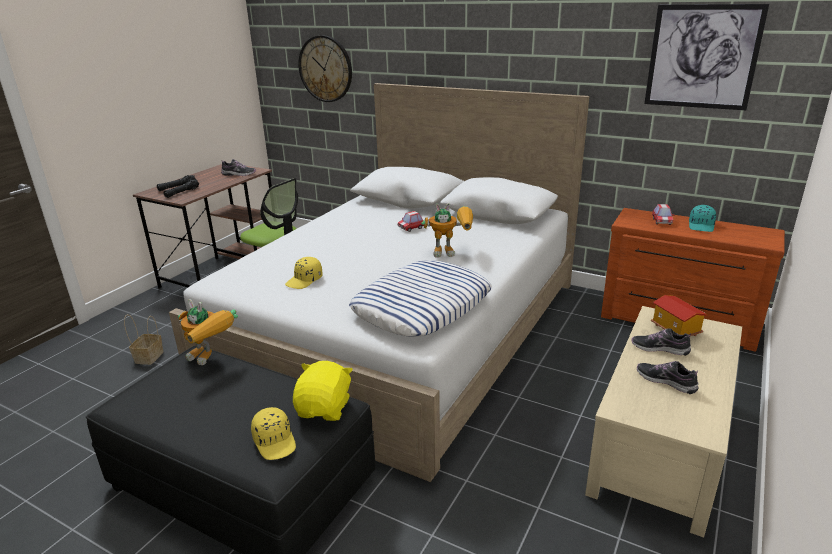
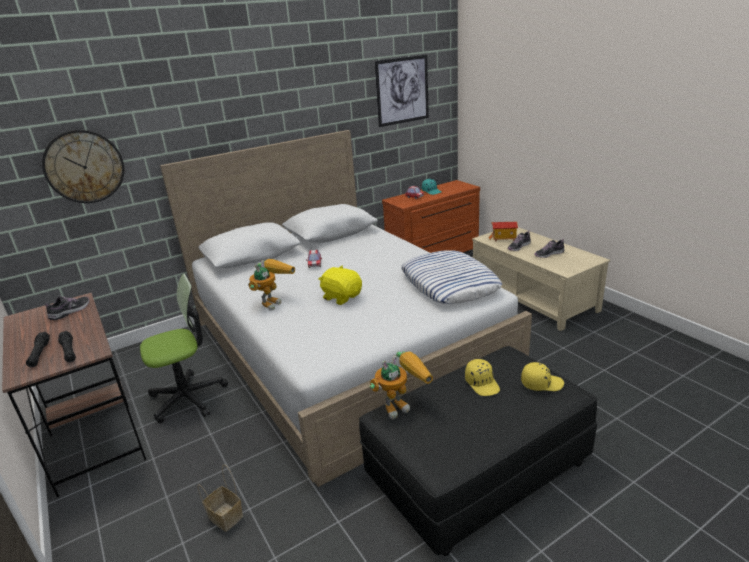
camera: 60 degrees left, 0 degrees up
yellow cap [285,257,323,289] -> yellow cap moved to [465,359,500,396]
yellow plush toy [293,361,353,421] -> yellow plush toy moved to [318,266,362,305]
toy robot [421,203,473,258] -> toy robot moved to [248,259,295,311]

